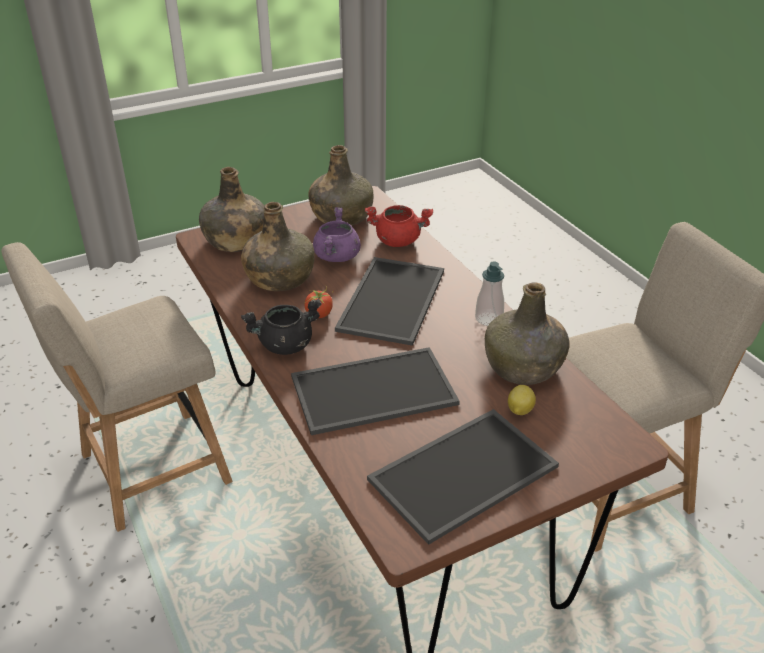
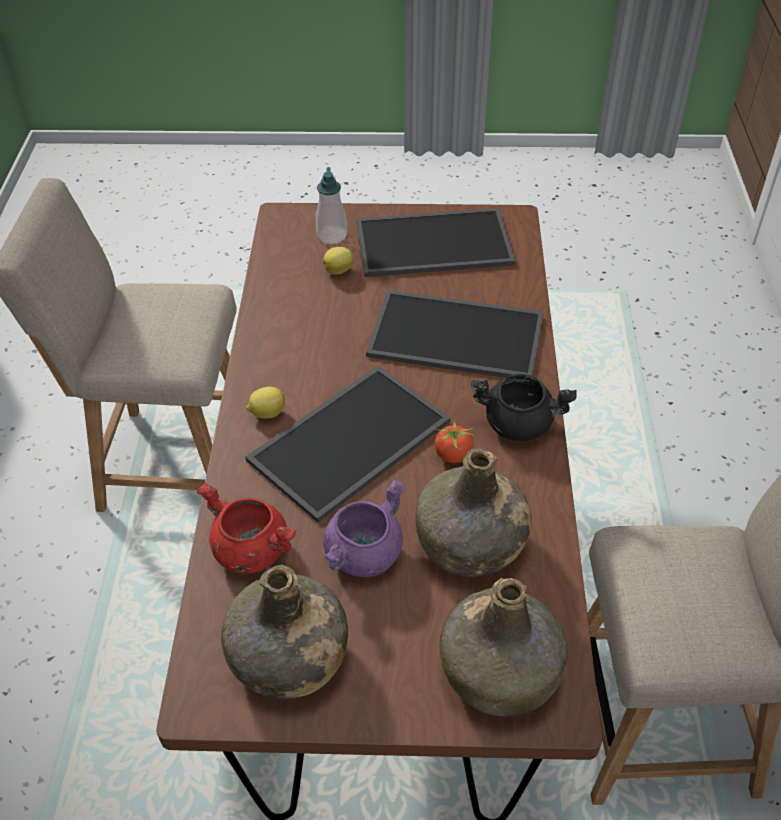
camera: 150 degrees left, 10 degrees up
soap dispenser [475,261,504,326] -> soap dispenser moved to [316,167,347,244]
green bottle [485,282,570,385] -> none
none -> lemon [247,387,285,419]

